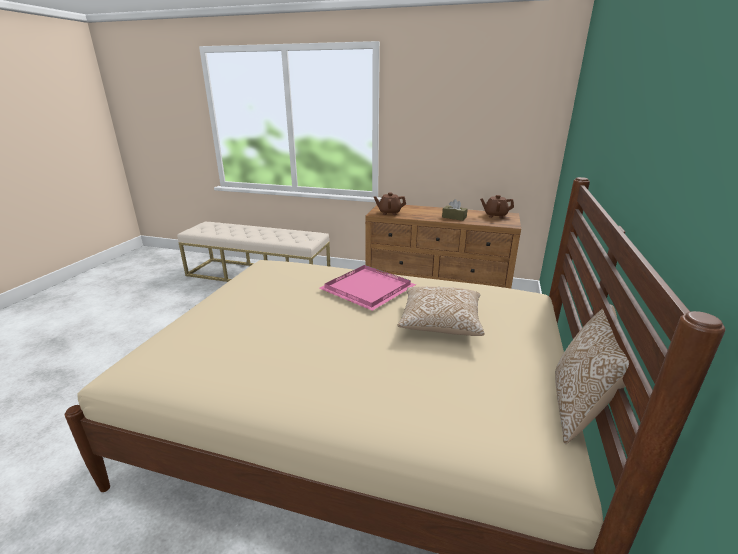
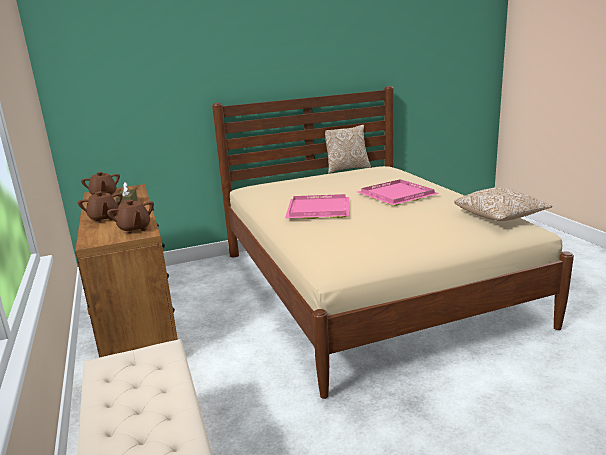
camera: 125 degrees left, 5 degrees down
pillow [397,287,485,336] -> pillow moved to [454,187,552,221]
none -> brown teapot [78,191,123,223]
none -> pink tray [358,179,439,206]

